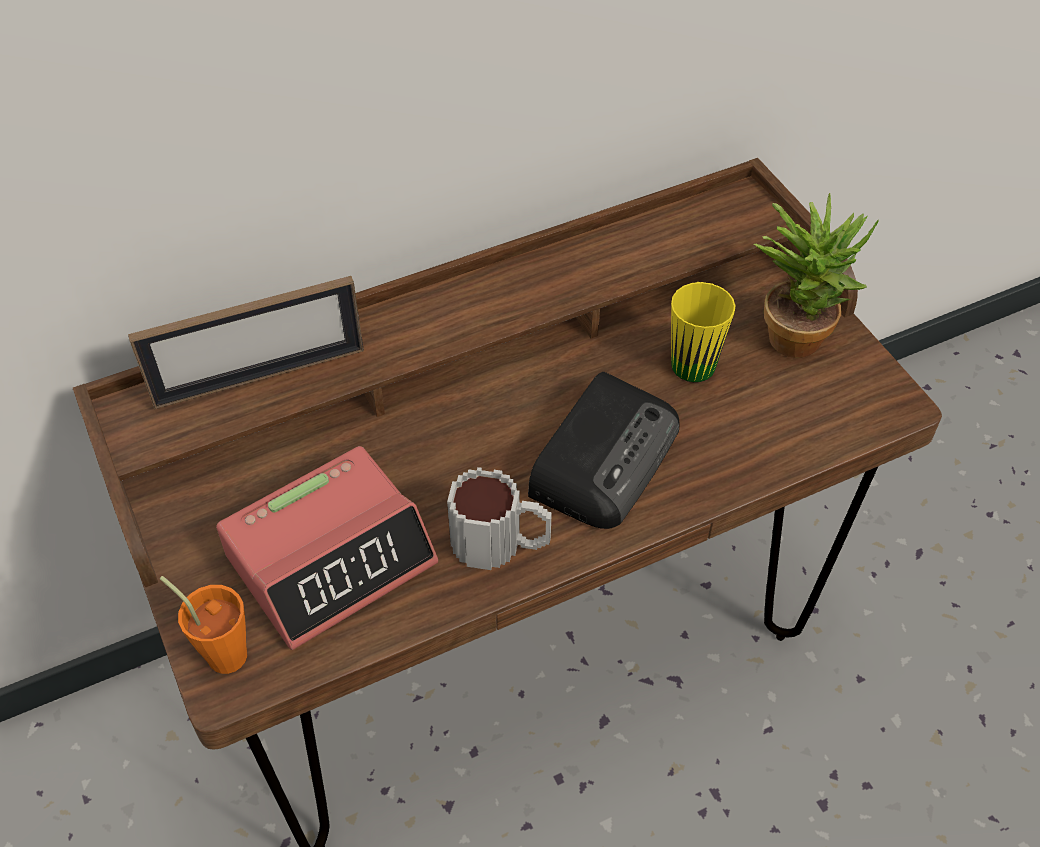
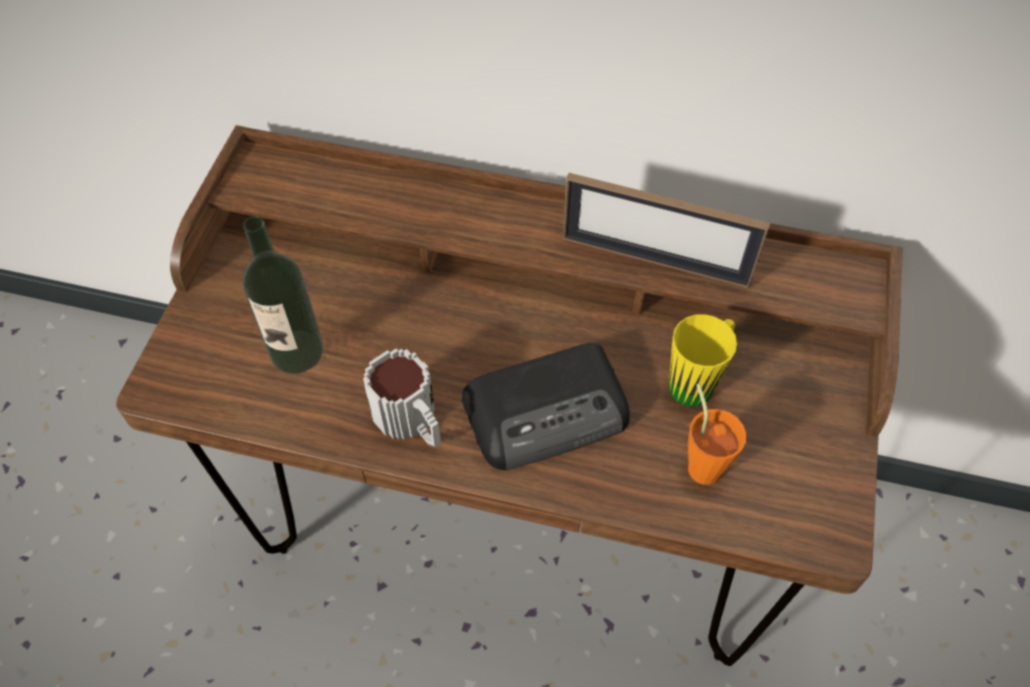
camera: 40 degrees right, 5 degrees up
picture frame [128,276,364,409] -> picture frame moved to [563,173,770,288]
orange cup [160,576,247,674] -> orange cup moved to [688,384,746,485]
alarm clock [216,446,438,650] -> bottle [243,216,323,374]
potted plant [754,193,879,358] -> none

